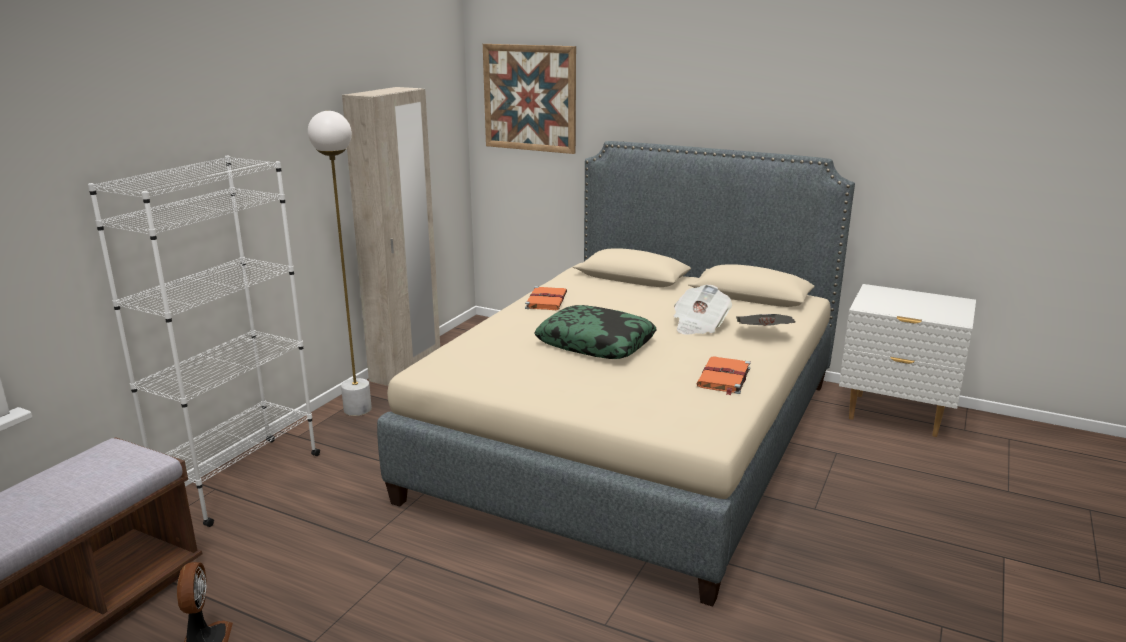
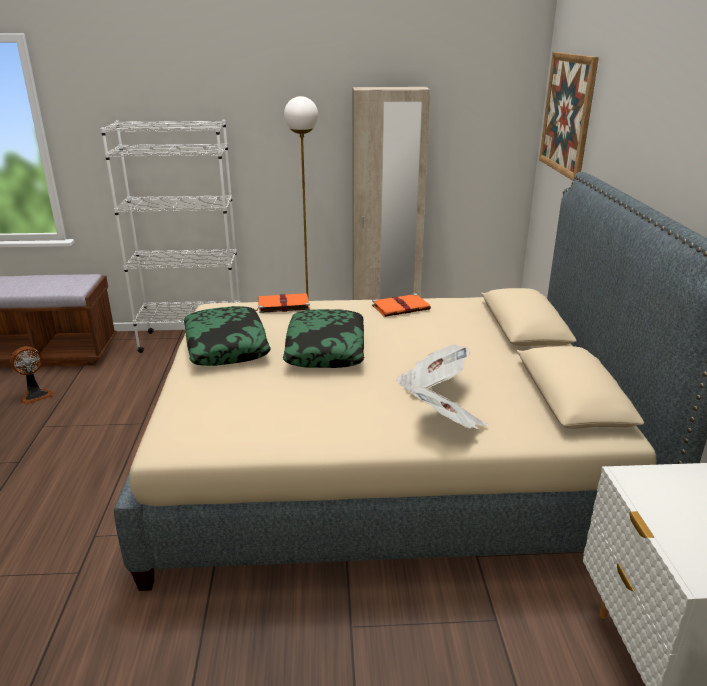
camera: 60 degrees right, 5 degrees up
orange book [696,356,751,395] -> orange book moved to [256,293,310,313]
none -> pillow [184,306,271,366]

